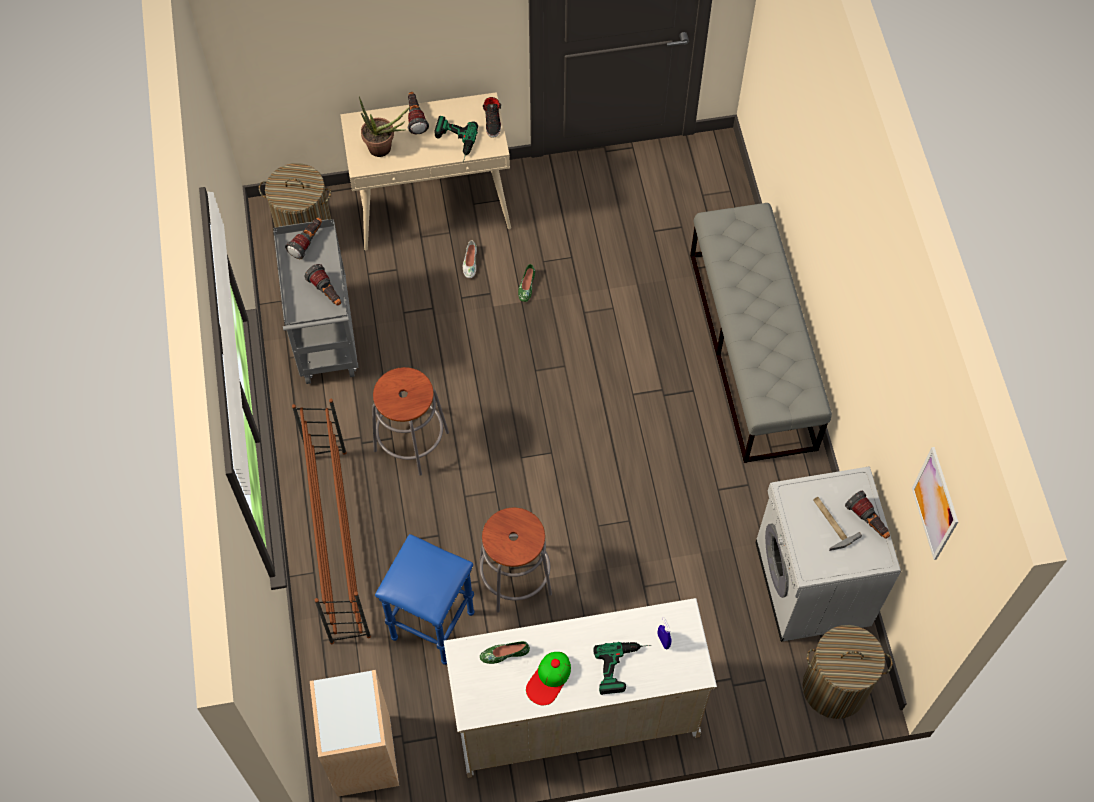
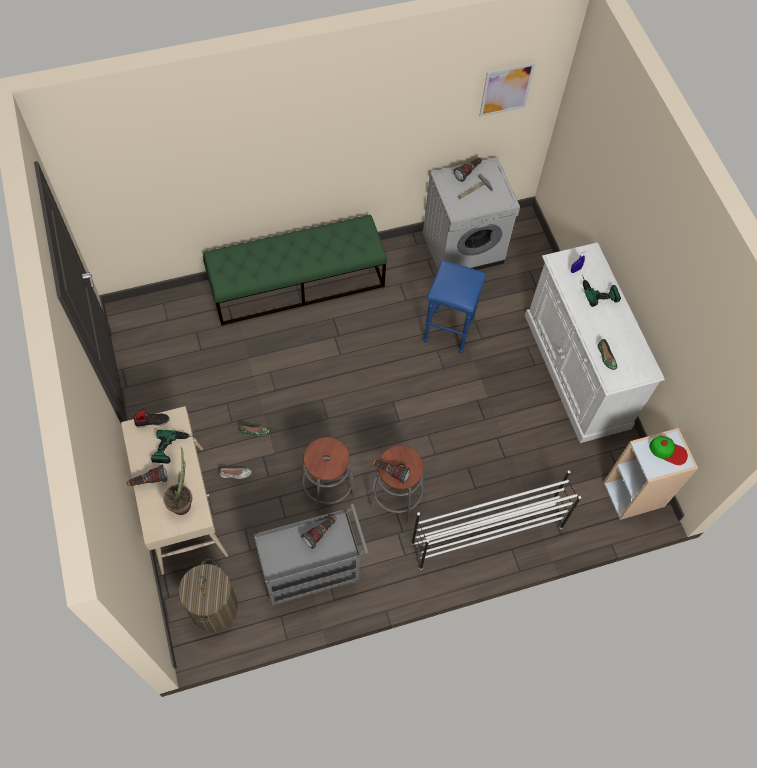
camera: 100 degrees left, 0 degrees up
flashlight [285,217,322,259] -> flashlight moved to [372,460,410,484]
brown shoe rack [292,399,371,644] -> white shoe rack [411,470,581,570]
blue stool [375,534,474,665] -> blue stool moved to [424,260,487,353]
grey stool [480,508,552,612] -> grey stool moved to [301,437,355,514]
cap [526,652,571,705] -> cap moved to [649,436,688,465]
grey bench [690,203,832,463] -> green bench [203,215,387,326]
laundry basket [802,625,893,719] -> none

